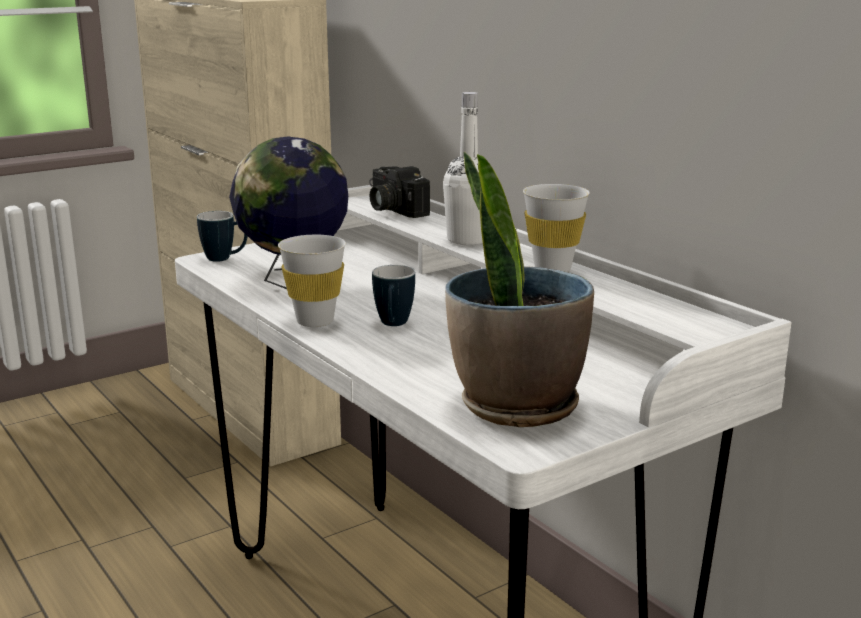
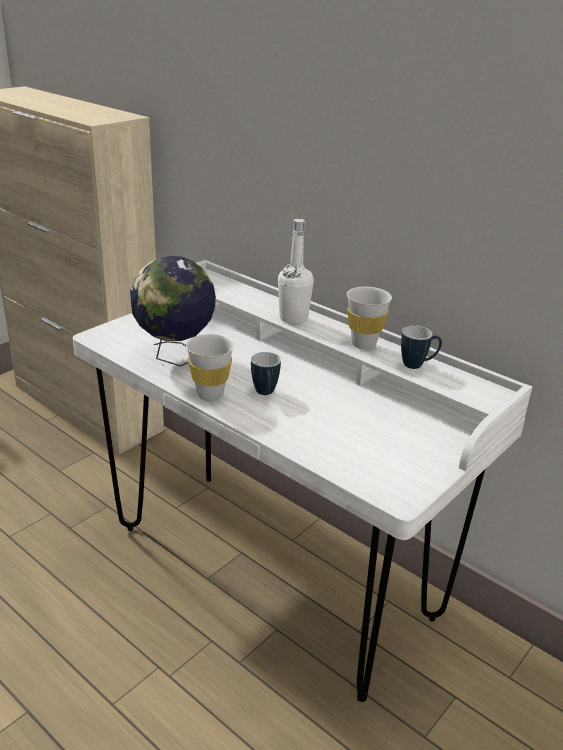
camera: 15 degrees left, 10 degrees up
mug [197,211,248,262] -> mug moved to [401,325,442,369]
camera [370,166,430,218] -> none
potted plant [445,152,594,427] -> none

